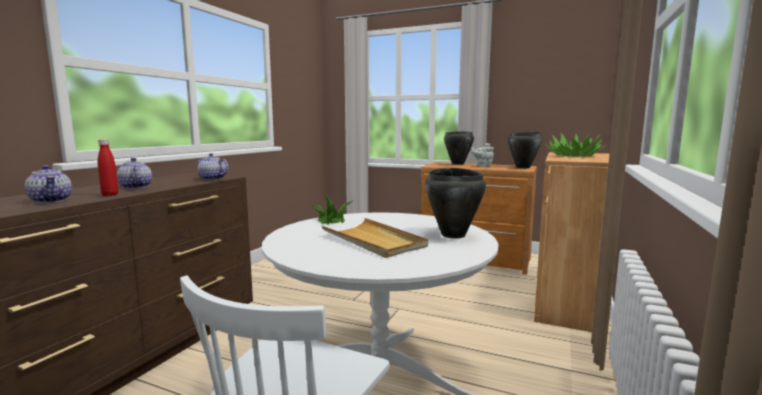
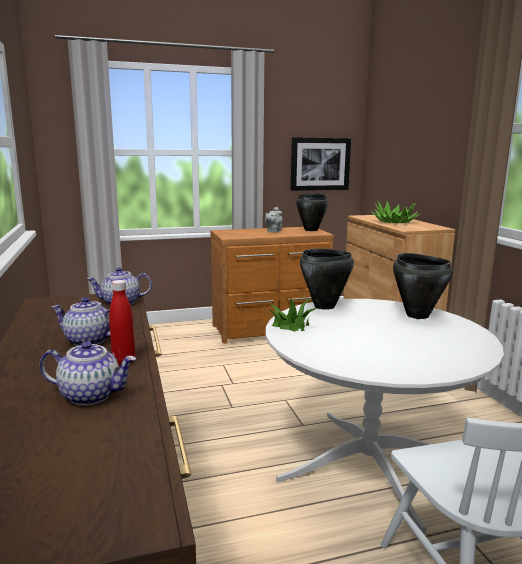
camera: 40 degrees left, 5 degrees up
beige tray [322,218,428,258] -> none
black cooking pot [444,131,474,165] -> black cooking pot moved to [300,249,354,310]
none -> picture [291,137,351,191]

